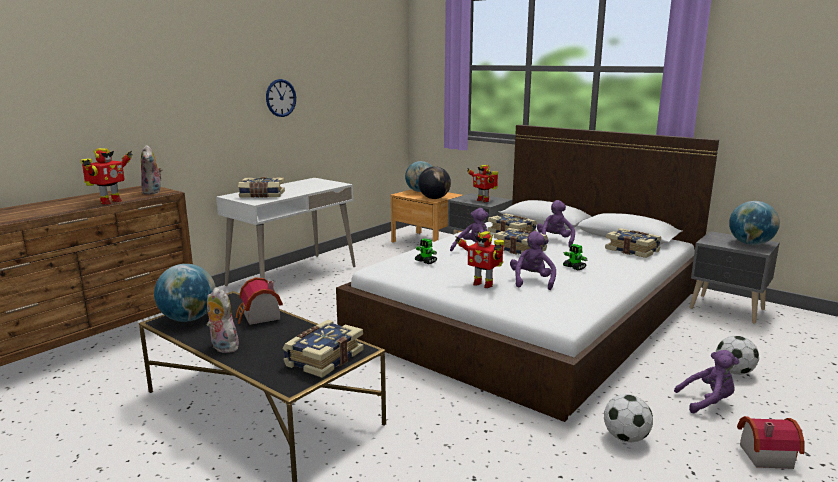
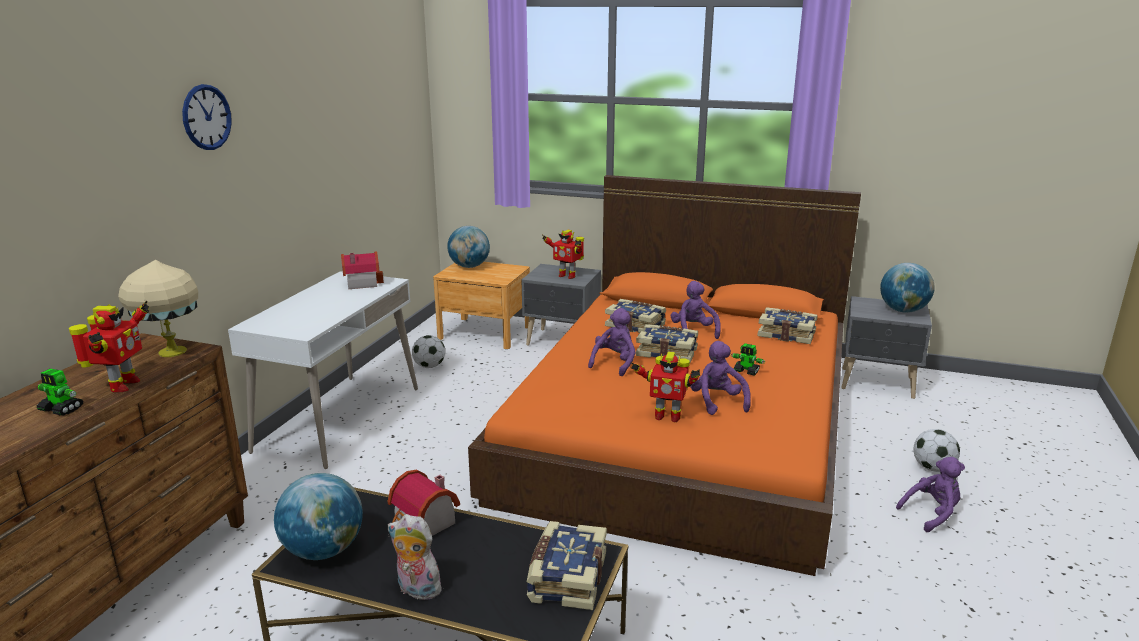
camera: 20 degrees left, 5 degrees up
plush toy [141,145,162,195] -> beige table lamp [118,260,198,357]
book [238,177,285,198] -> none
wall clock [266,79,296,117] -> wall clock moved to [182,84,232,150]
white bed [336,125,719,422] -> orange bed [468,175,861,576]
toy robot [415,238,437,264] -> toy robot moved to [37,368,83,416]
globe [418,166,451,199] -> none
football [604,394,653,442] -> football moved to [412,335,445,368]
toy house [737,416,804,469] -> toy house moved to [341,251,384,289]

